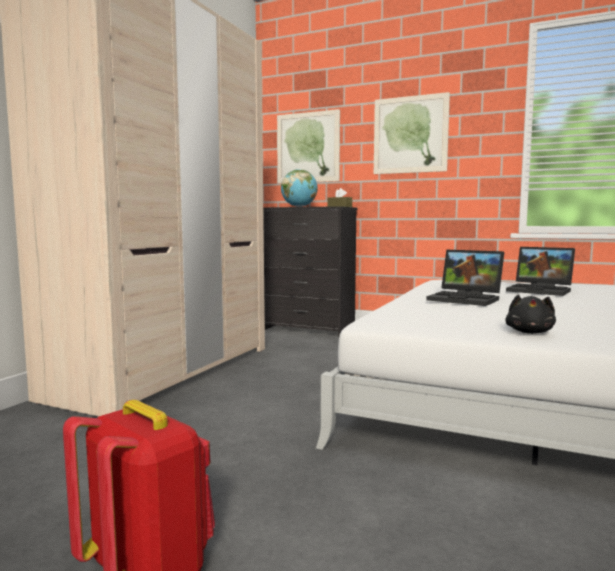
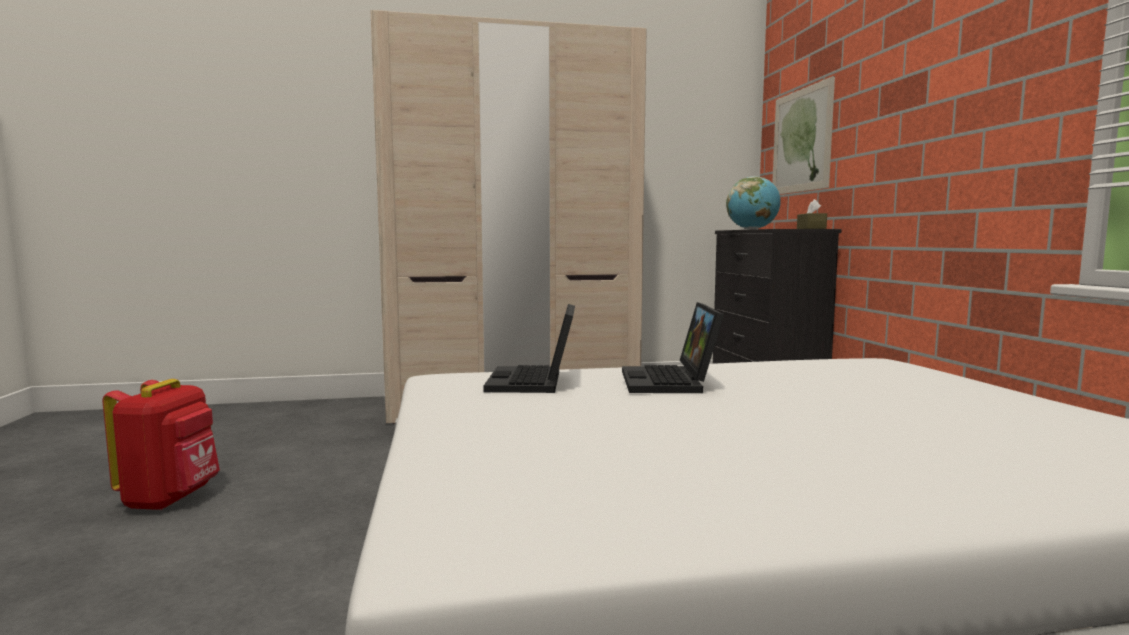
camera: 55 degrees right, 0 degrees up
picture [374,92,450,174] -> none
black plush toy [505,294,556,334] -> none
laptop [506,247,575,296] -> laptop moved to [483,304,575,393]

